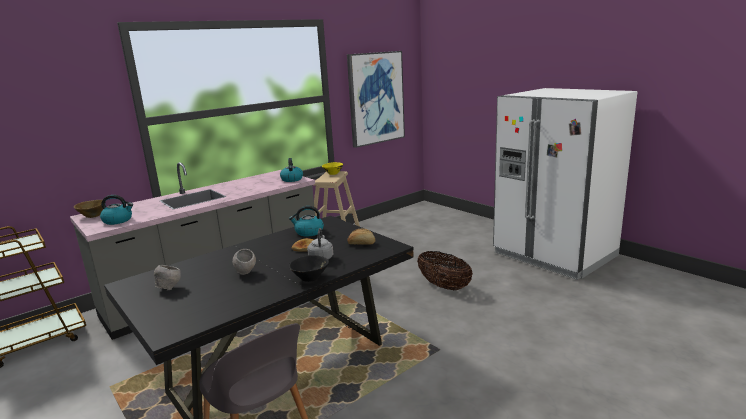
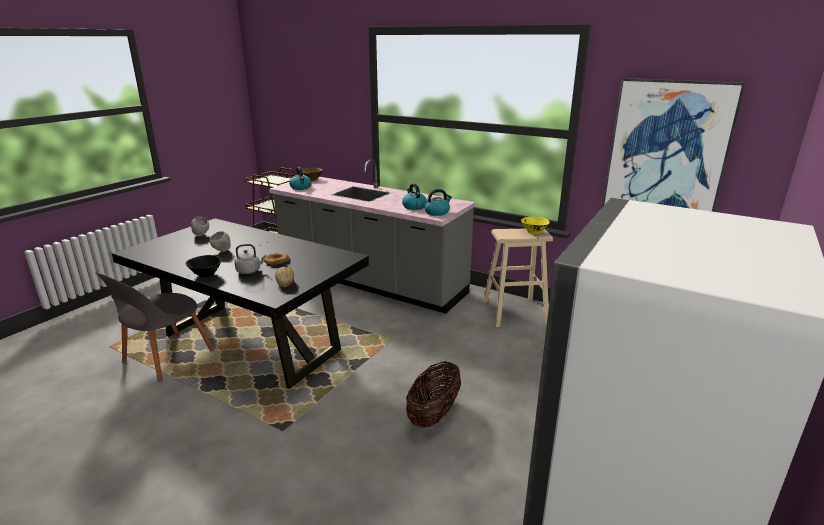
camera: 70 degrees right, 5 degrees up
kettle [289,206,324,237] -> kettle moved to [402,184,427,210]

